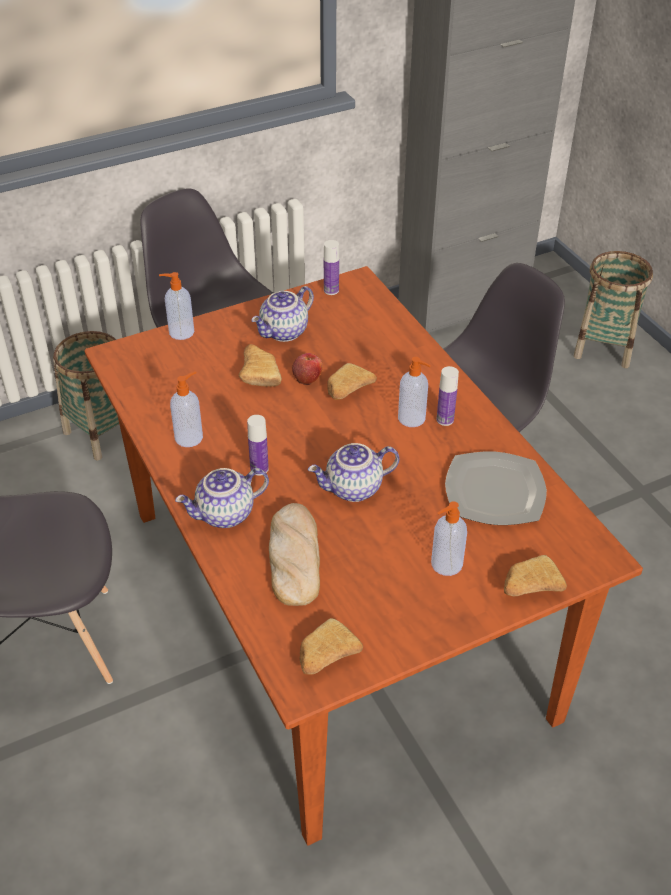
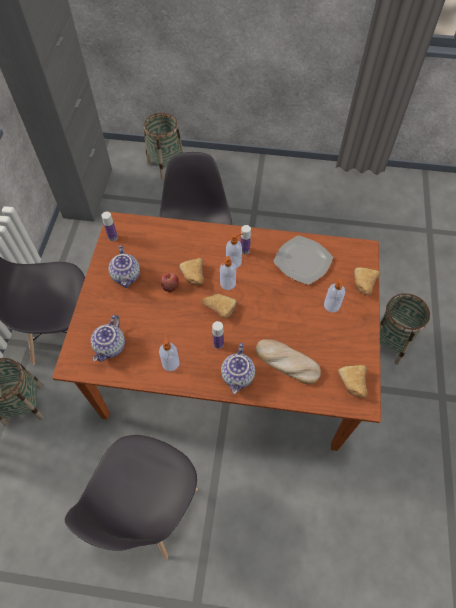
camera: 55 degrees left, 15 degrees up
soap dispenser [159,272,194,340] -> soap dispenser moved to [220,256,236,290]
bread [239,344,282,387] -> bread moved to [201,294,237,318]
teapot [308,443,399,502] -> teapot moved to [91,315,125,362]
none -> basket [380,293,430,365]

